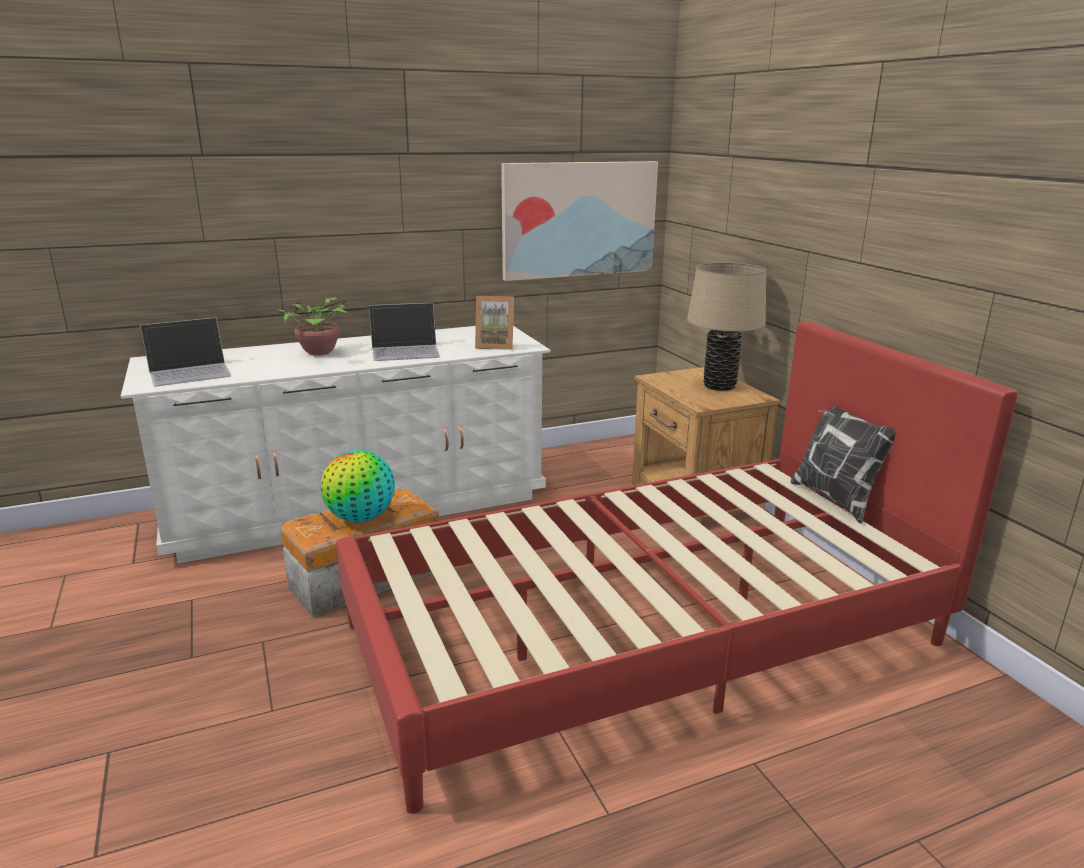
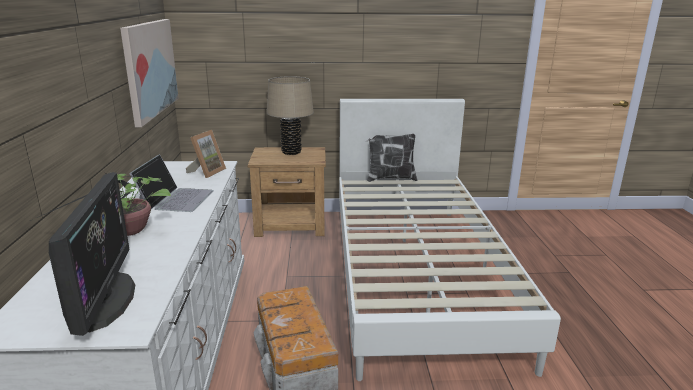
camera: 70 degrees left, 0 degrees up
laptop [140,317,232,387] -> monitor [49,172,136,336]
globe [321,450,395,522] -> none
red bed [336,321,1018,814] -> white bed [339,99,561,381]

